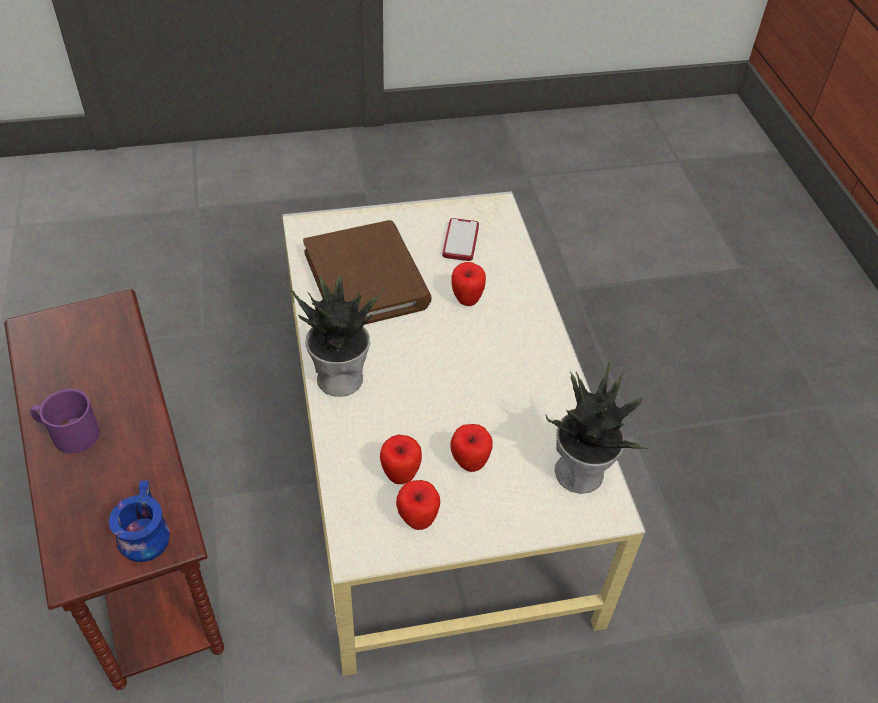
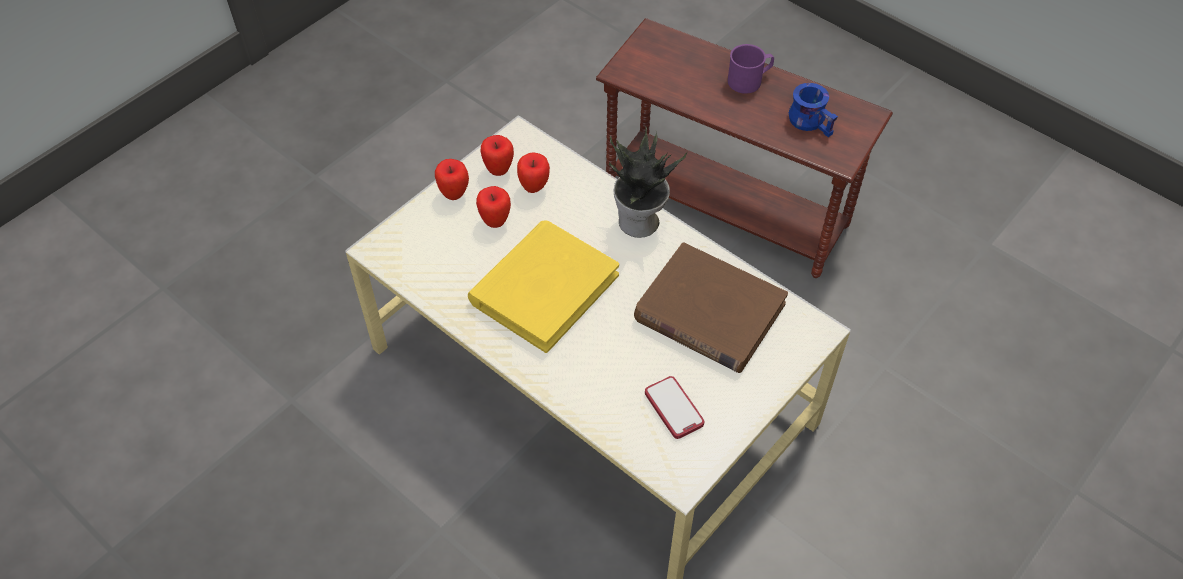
camera: 145 degrees right, 5 degrees up
blue mug [109,481,170,562] -> blue mug moved to [789,83,838,137]
apple [451,262,486,306] -> apple moved to [435,159,469,200]
potted plant [546,362,648,494] -> none
none -> yellow book [468,220,619,353]

